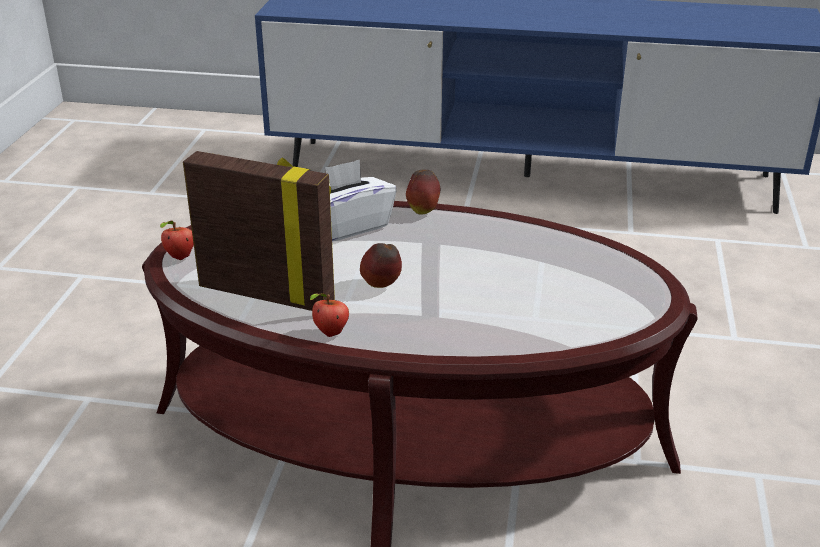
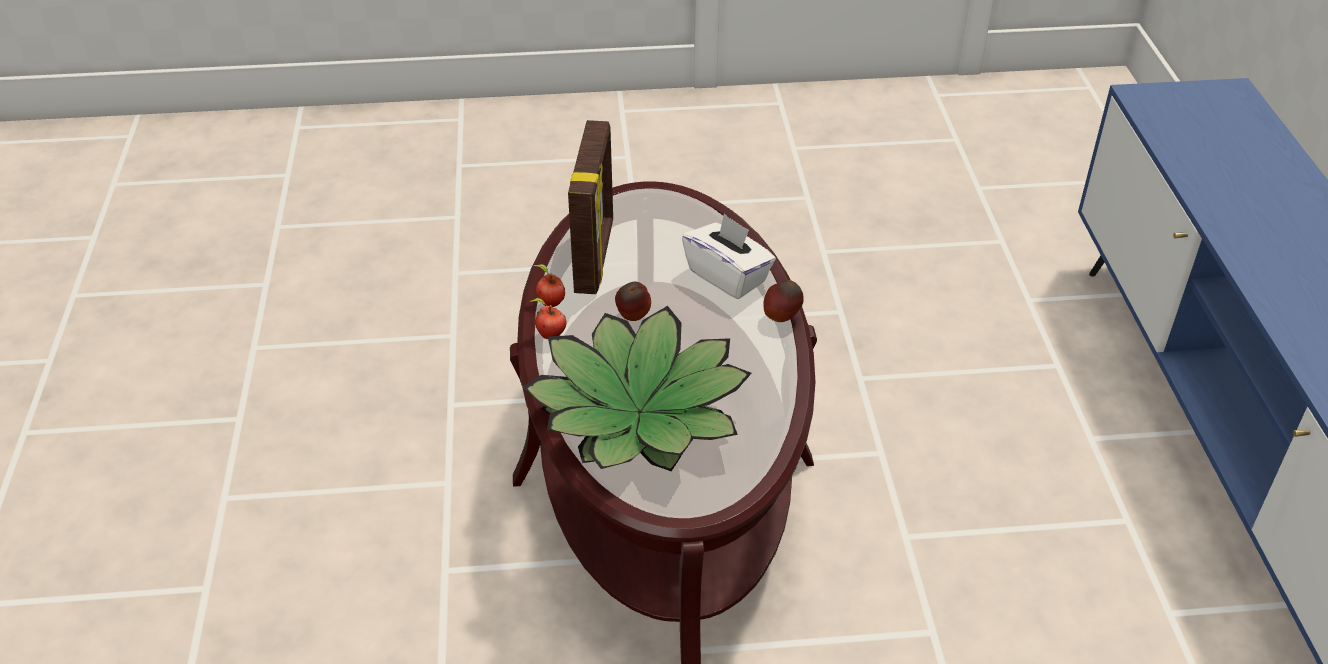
camera: 75 degrees right, 10 degrees up
apple [160,221,194,260] -> apple moved to [530,298,567,339]
none -> potted plant [523,306,752,471]

